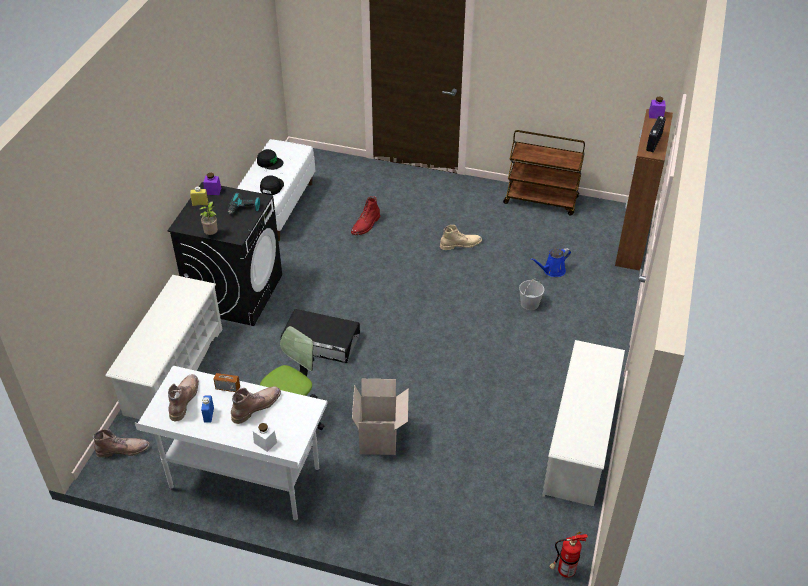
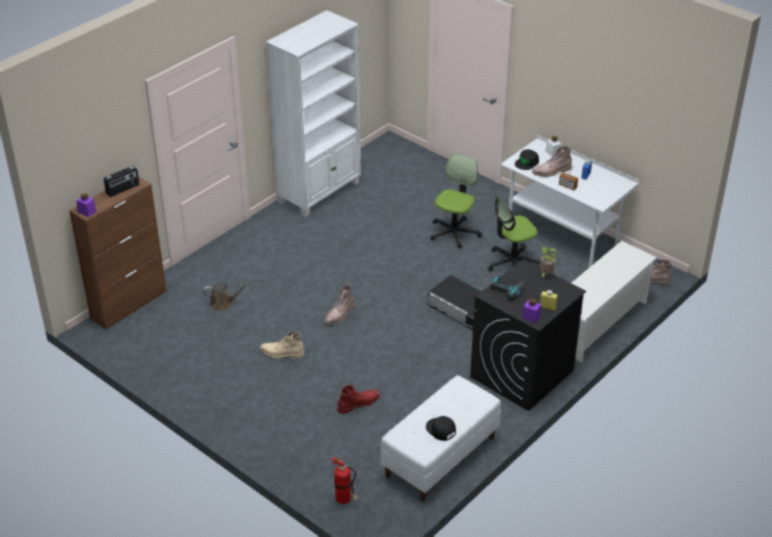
camera: 155 degrees left, 5 degrees down
brown boot [168,374,199,421] -> brown boot moved to [324,284,355,325]
black cap [260,175,284,195] -> black cap moved to [515,149,539,170]
cardboard box [352,379,409,455] -> office chair [430,153,482,249]
brown cart [503,130,585,216] -> none
white bucket [519,279,544,310] -> none
blue watering can [531,248,571,277] -> brown watering can [203,282,250,311]
white shoe rack [542,340,625,506] -> white bookcase [266,10,361,218]
fire extinguisher [549,532,588,578] -> fire extinguisher moved to [331,457,358,504]

